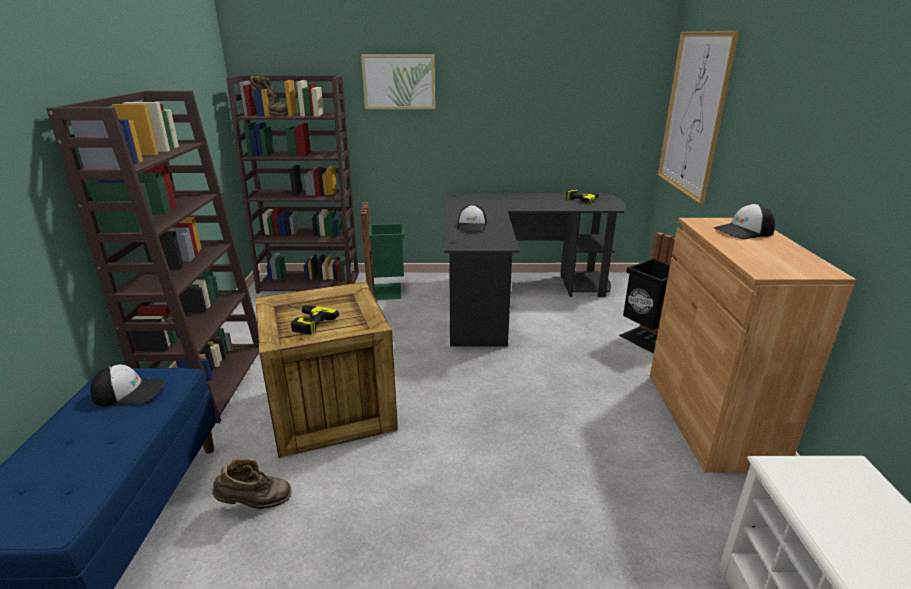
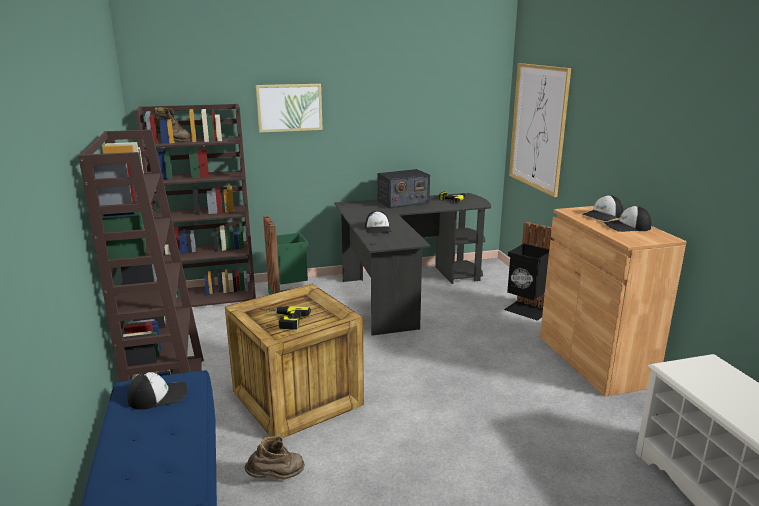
camera: 15 degrees left, 5 degrees down
none -> radio [377,169,430,208]
none -> cap [604,206,651,232]

